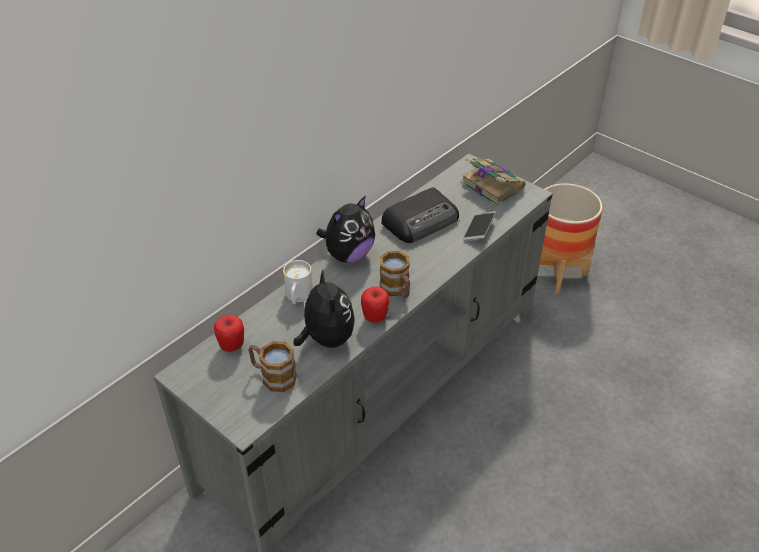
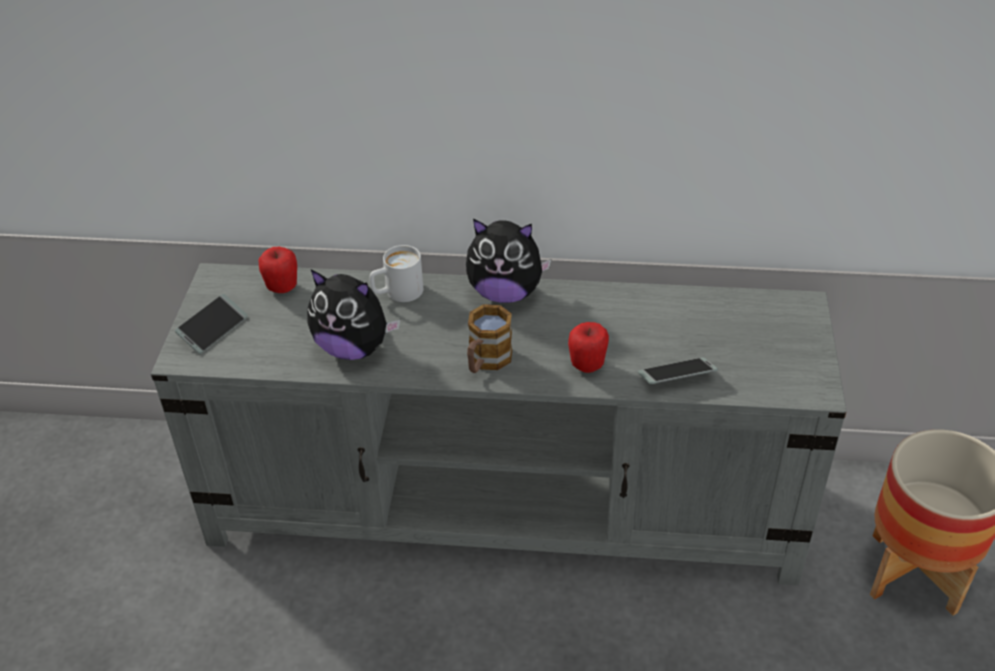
camera: 55 degrees right, 0 degrees up
mug [248,341,297,392] -> none
plush toy [293,270,355,348] -> plush toy turned 75 degrees clockwise [307,270,400,360]
apple [361,286,389,323] -> apple moved to [568,322,609,373]
radio [381,188,459,243] -> none
book [460,158,525,205] -> none
none -> phone [175,294,248,354]

